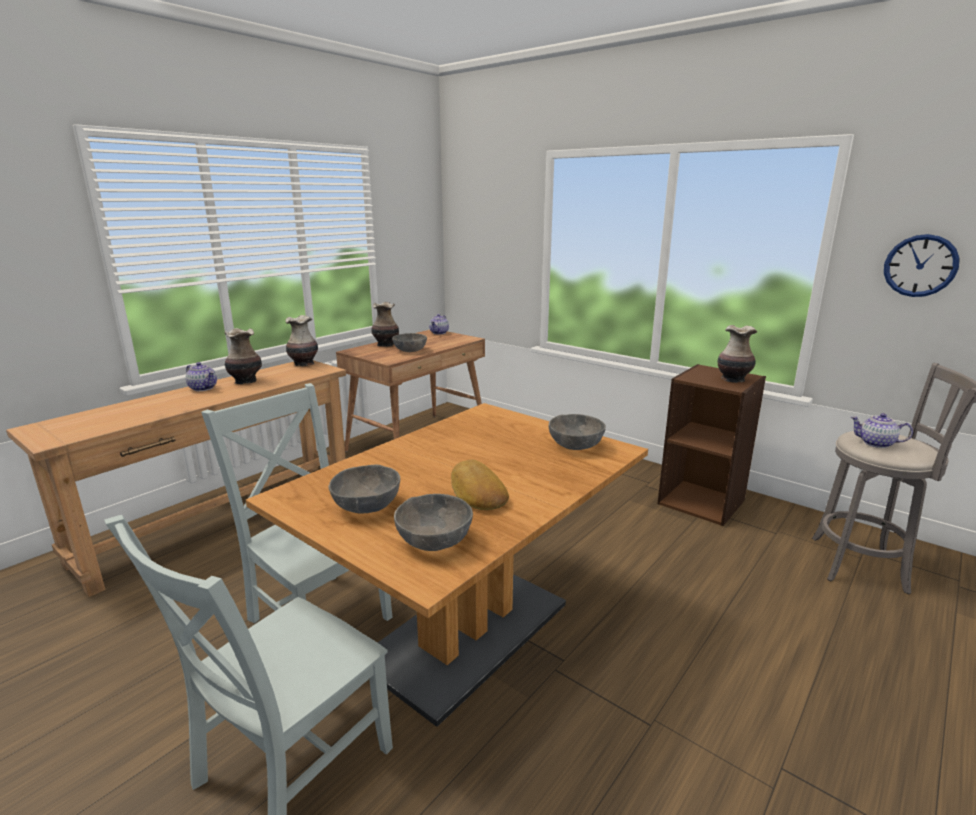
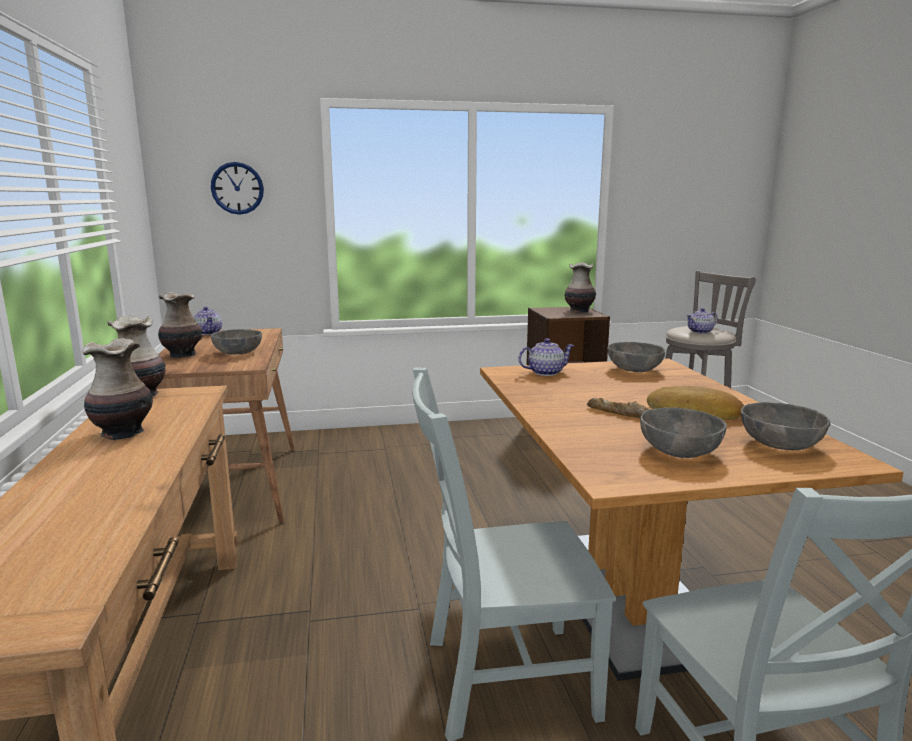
camera: 50 degrees left, 5 degrees down
teapot [186,362,217,391] -> teapot moved to [519,338,574,376]
wall clock [884,234,960,297] -> wall clock moved to [211,162,264,215]
none -> bread [587,398,649,418]

